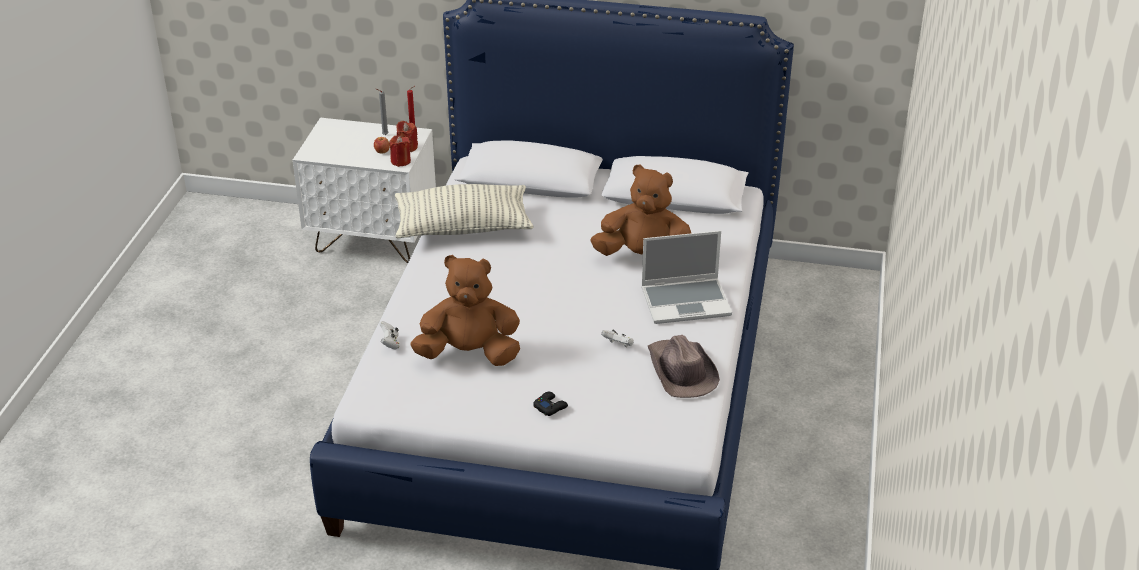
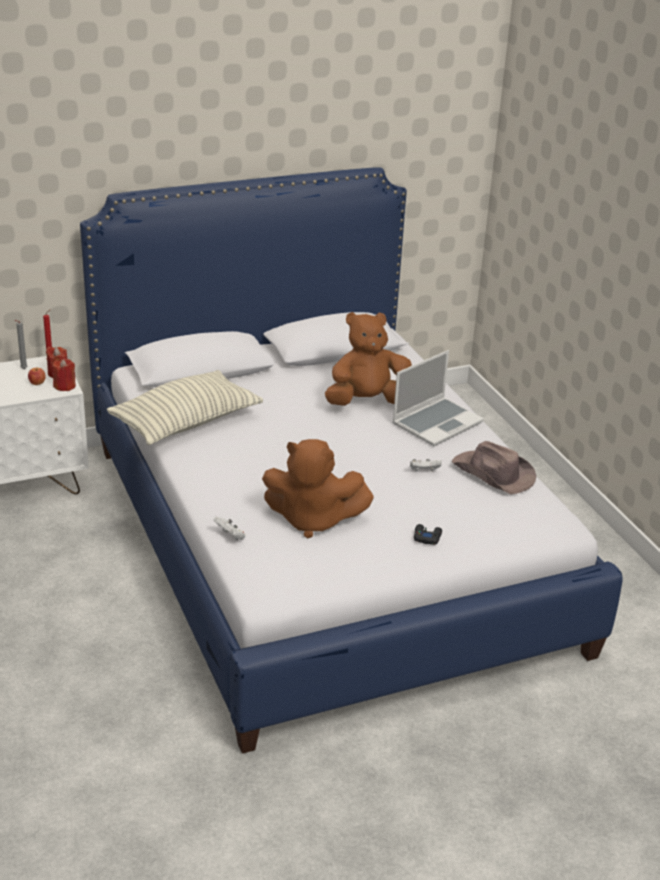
camera: 35 degrees left, 5 degrees down
brown plush toy [411,255,520,366] -> brown plush toy turned 135 degrees counterclockwise [262,439,374,539]

